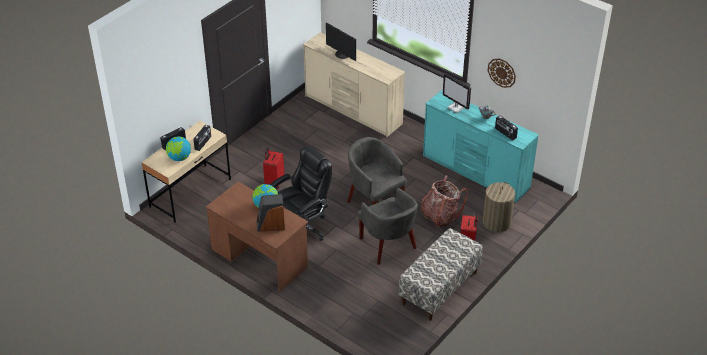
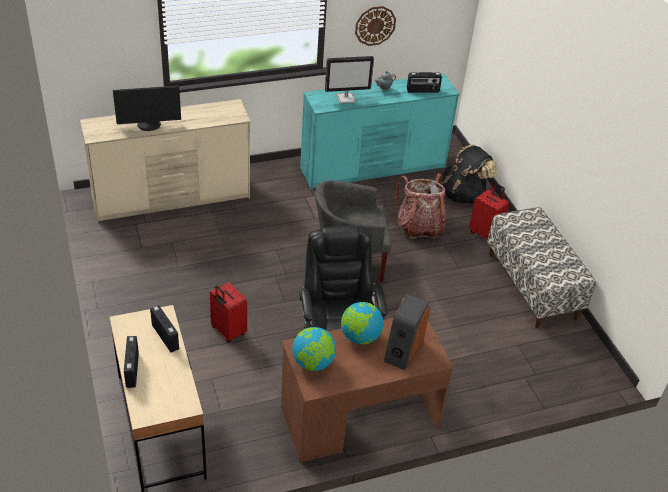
camera: 60 degrees left, 0 degrees up
globe [166,136,191,161] -> globe moved to [292,327,336,371]
grey armchair [357,188,418,265] -> none
laundry basket [483,182,515,232] -> black backpack [441,145,498,204]

